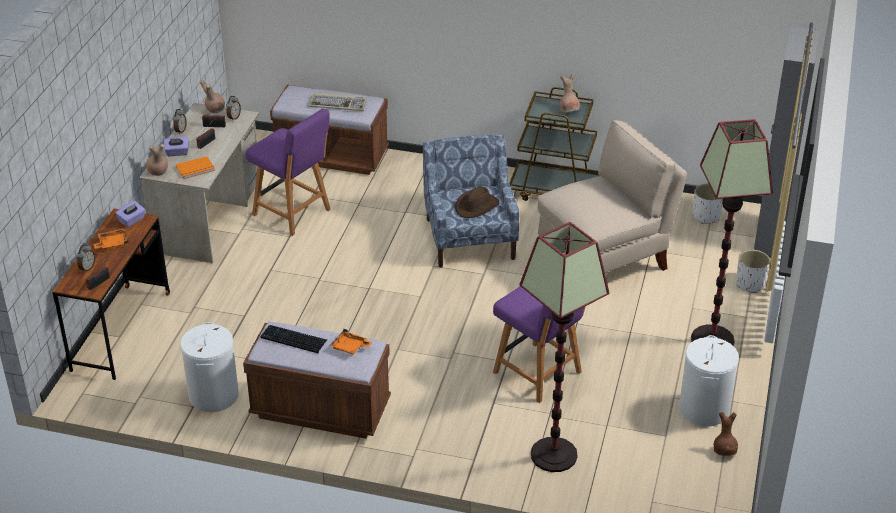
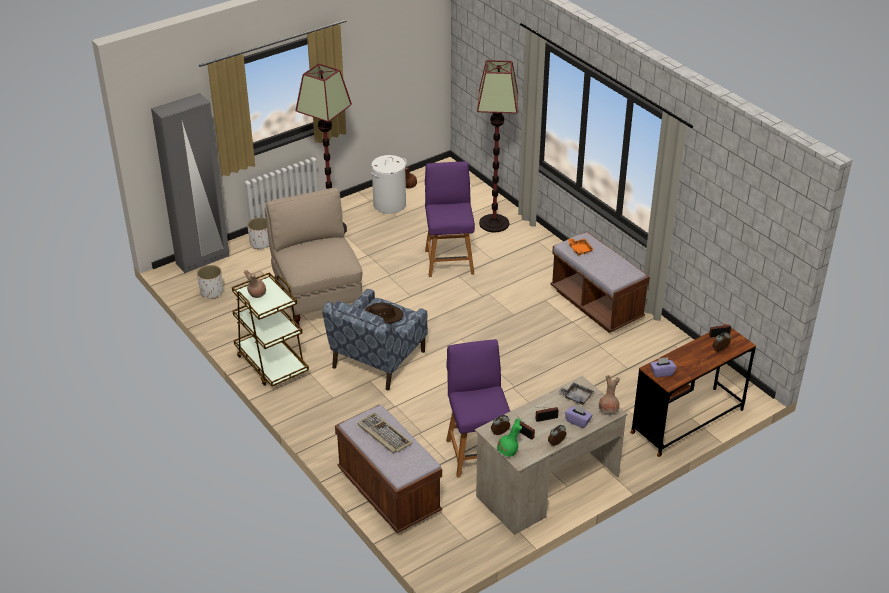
camera: 140 degrees left, 0 degrees up
orange tray [93,229,129,250] -> none
orange book [176,156,215,179] -> grey tray [559,382,594,405]
white laundry basket [180,322,239,412] -> none
brown vase [200,80,225,113] -> green vase [497,418,522,457]
keyboard [260,325,327,354] -> none
beige chair [538,120,687,273] -> beige chair turned 60 degrees clockwise [265,188,362,328]

